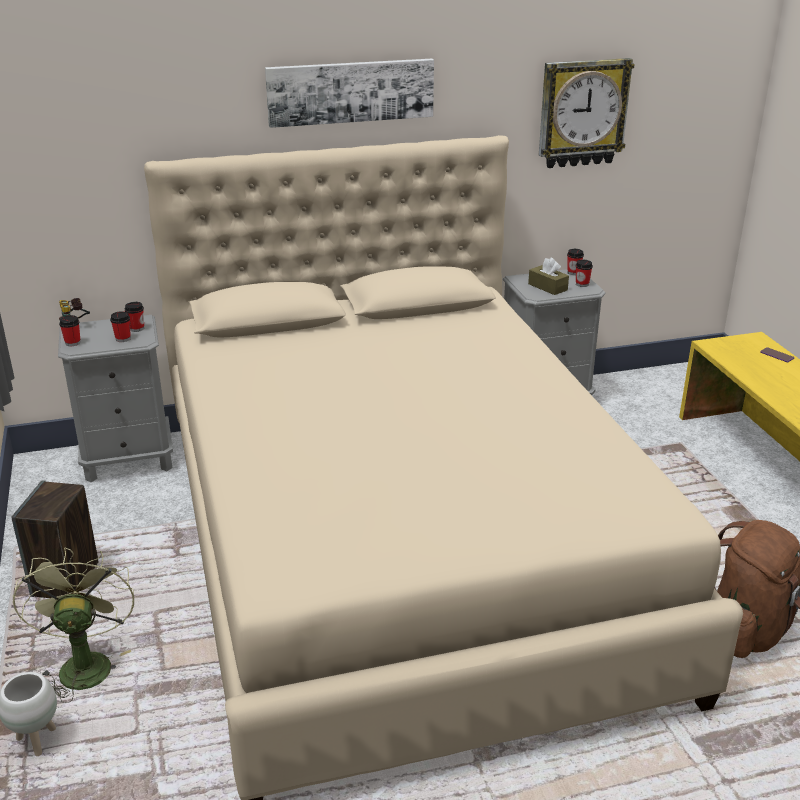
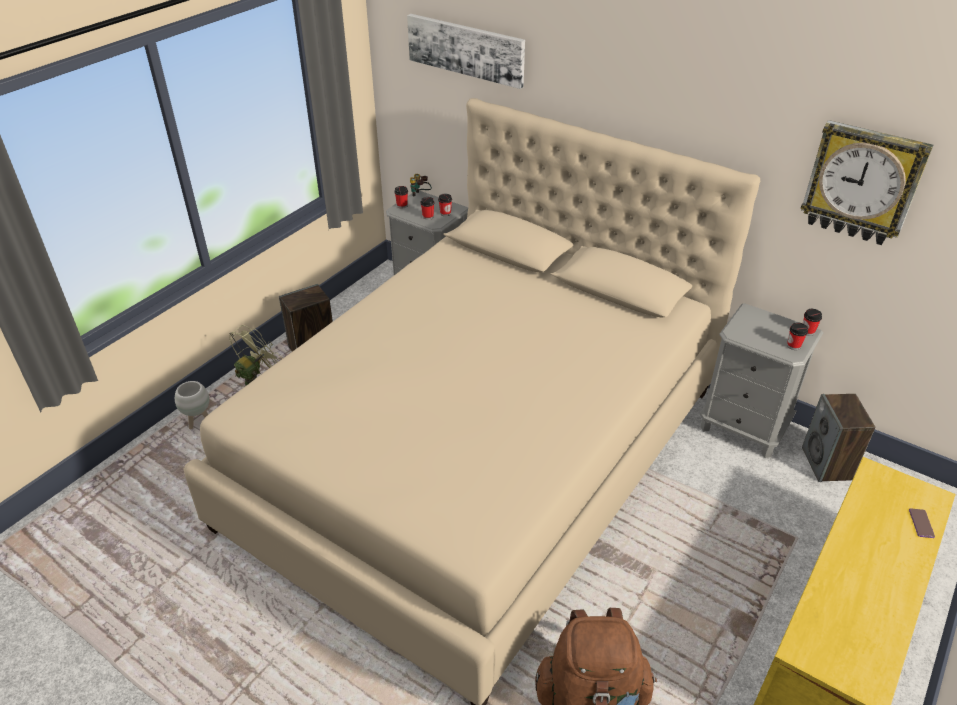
camera: 50 degrees right, 10 degrees up
picture [265,59,434,128] -> picture moved to [407,14,525,89]
brown tissue box [528,257,569,295] -> none
none -> speaker [802,394,875,482]

